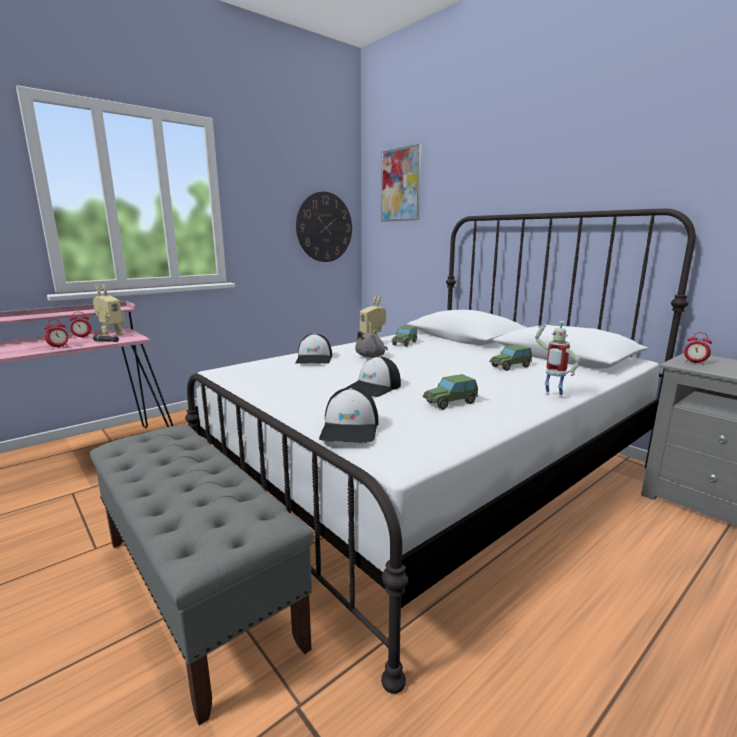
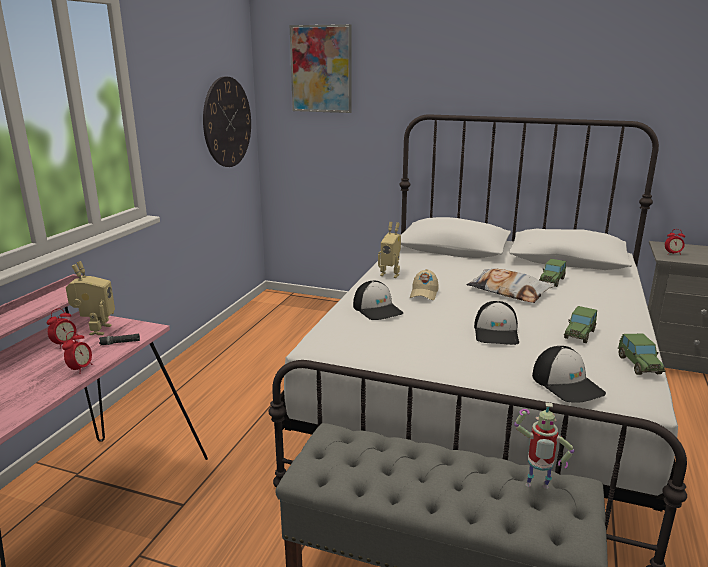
camera: 30 degrees left, 5 degrees up
grey plush toy [355,331,388,358] -> beige cap [410,269,439,300]
toy car [391,325,417,347] -> toy car moved to [618,334,666,375]
toy robot [535,321,581,398] -> toy robot moved to [514,402,574,489]
none -> pillow [467,269,554,303]

